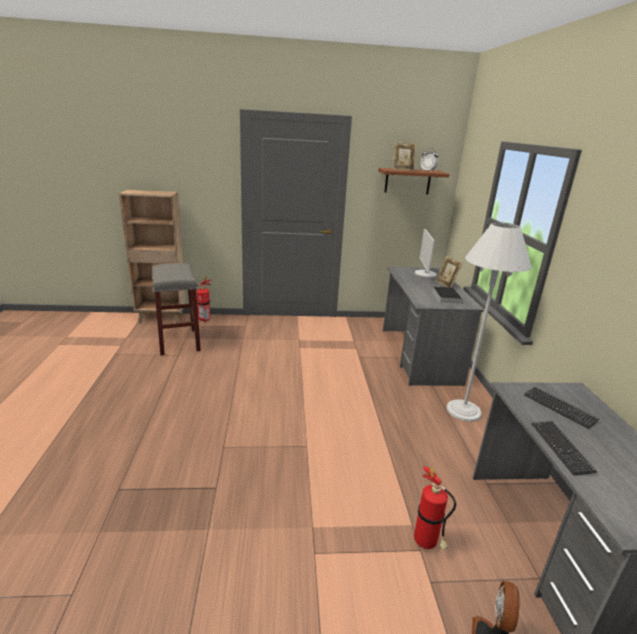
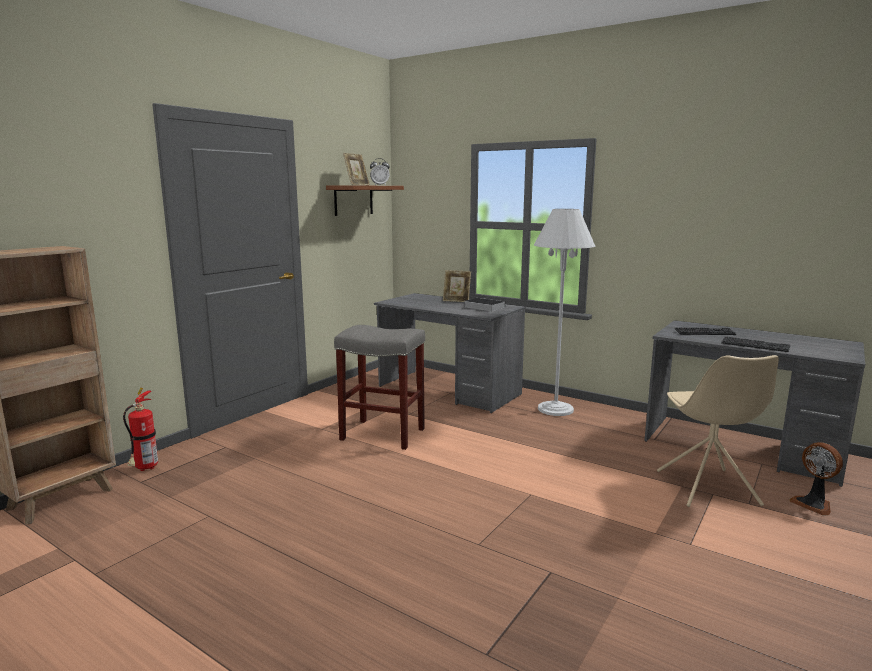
camera: 50 degrees left, 10 degrees down
grey stool [152,263,201,355] -> grey stool moved to [334,325,425,450]
fire extinguisher [414,466,456,550] -> beige chair [657,355,779,507]
monitor [415,228,437,278] -> none

